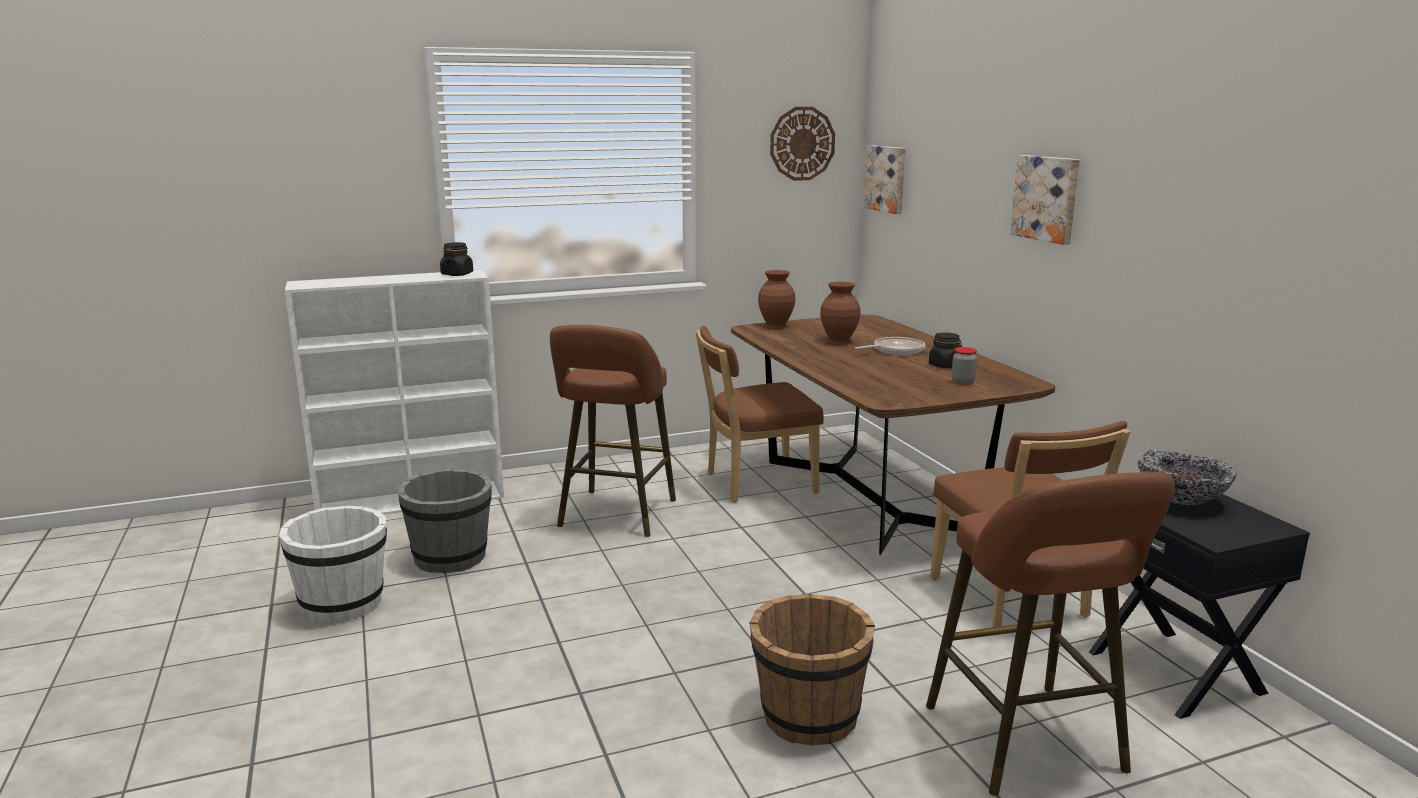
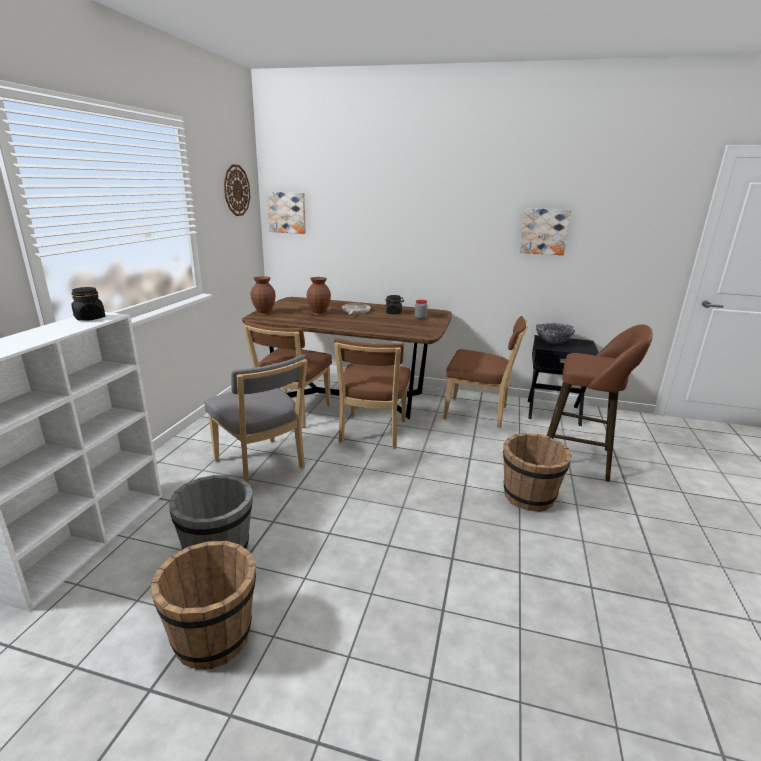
camera: 55 degrees left, 5 degrees up
white bucket [279,506,387,623] -> brown bucket [151,541,256,669]
brown stool [550,325,676,537] -> grey chair [204,354,308,483]
picture [1010,155,1080,245] -> picture moved to [520,208,571,255]
none -> brown chair [334,338,411,449]

